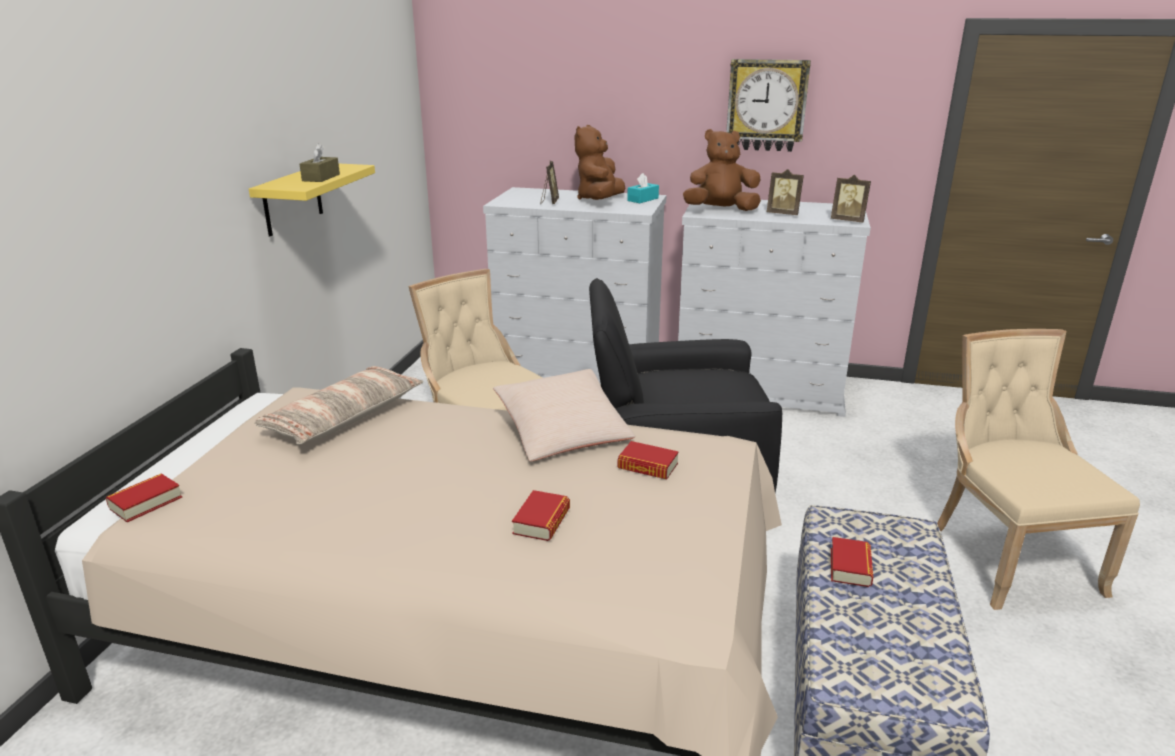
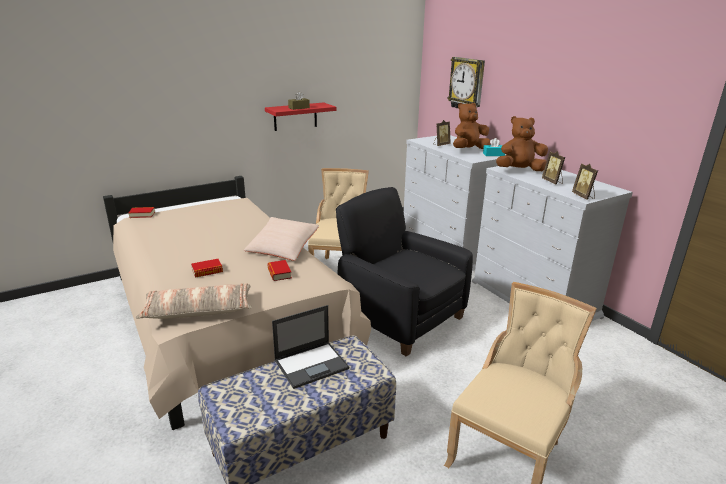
camera: 45 degrees right, 0 degrees up
yellow shelf [249,163,375,236] -> red shelf [265,102,337,131]
pillow [255,366,423,444] -> pillow moved to [136,283,252,319]
brown plush toy [683,129,761,211] -> brown plush toy turned 45 degrees counterclockwise [496,116,548,171]
wall clock [726,59,811,152] -> wall clock moved to [447,57,485,108]
book [831,537,873,587] -> laptop [272,305,349,389]

